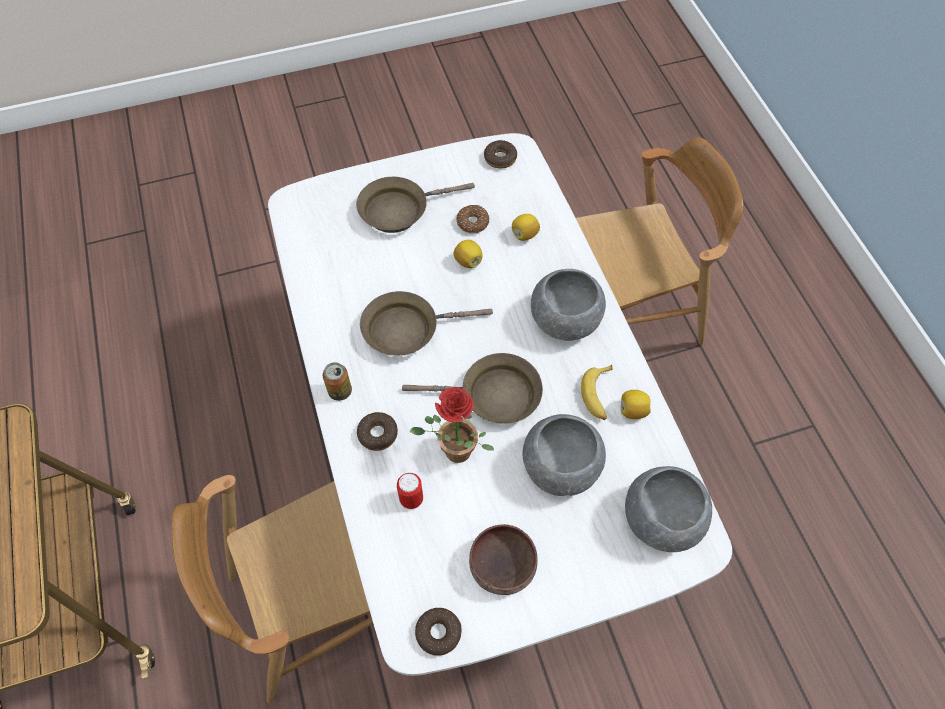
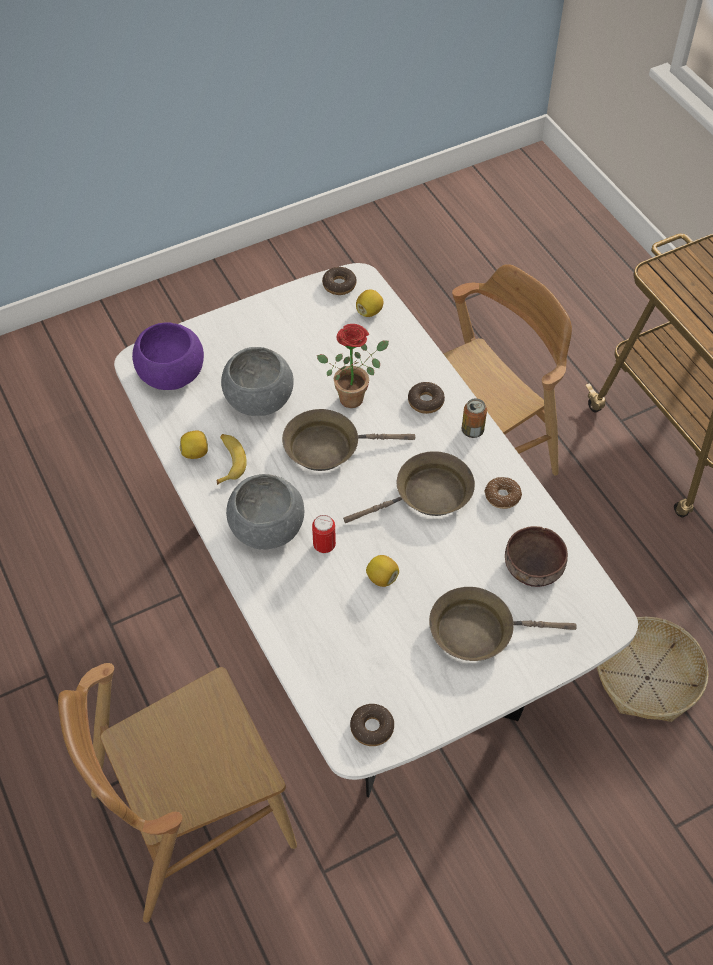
camera: 170 degrees right, 5 degrees down
brown frying pan [356,177,475,233] -> brown frying pan turned 150 degrees counterclockwise [429,587,577,661]
can [397,473,423,509] -> can moved to [312,515,336,554]
donut [456,205,489,233] -> donut moved to [484,477,522,509]
brown bowl [469,524,537,595] -> brown bowl moved to [505,526,568,587]
lemon [512,214,540,241] -> lemon moved to [356,290,384,317]
grey bowl [625,466,712,552] -> purple bowl [132,322,204,390]
none -> basket [597,617,709,722]

